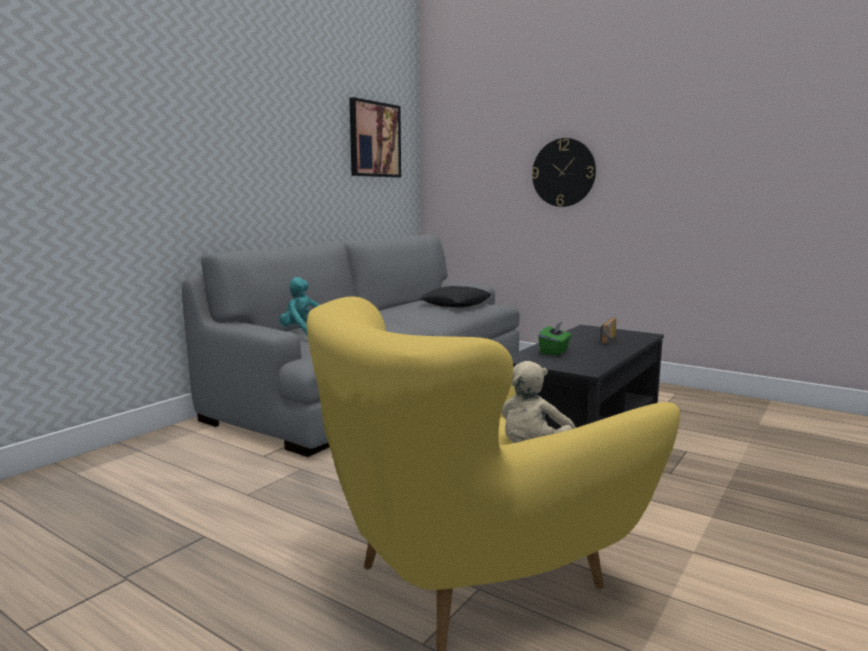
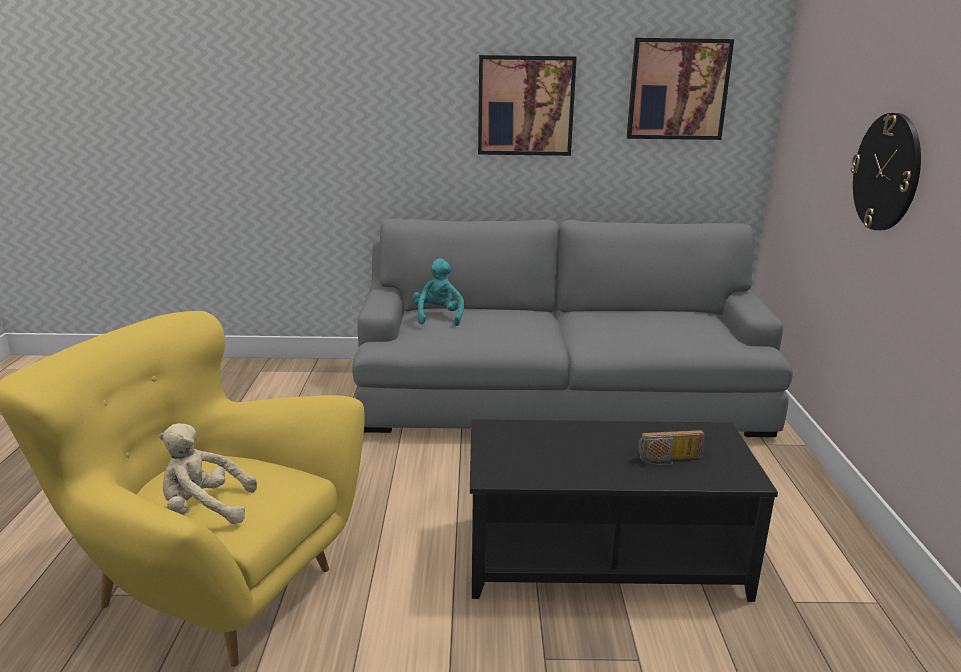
camera: 55 degrees right, 10 degrees up
black pillow [420,286,491,308] -> none
green tissue box [538,321,572,356] -> none
none -> picture [478,55,577,156]

